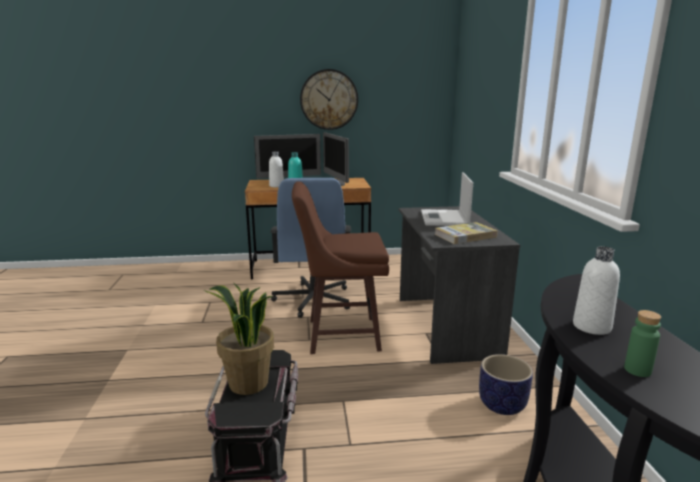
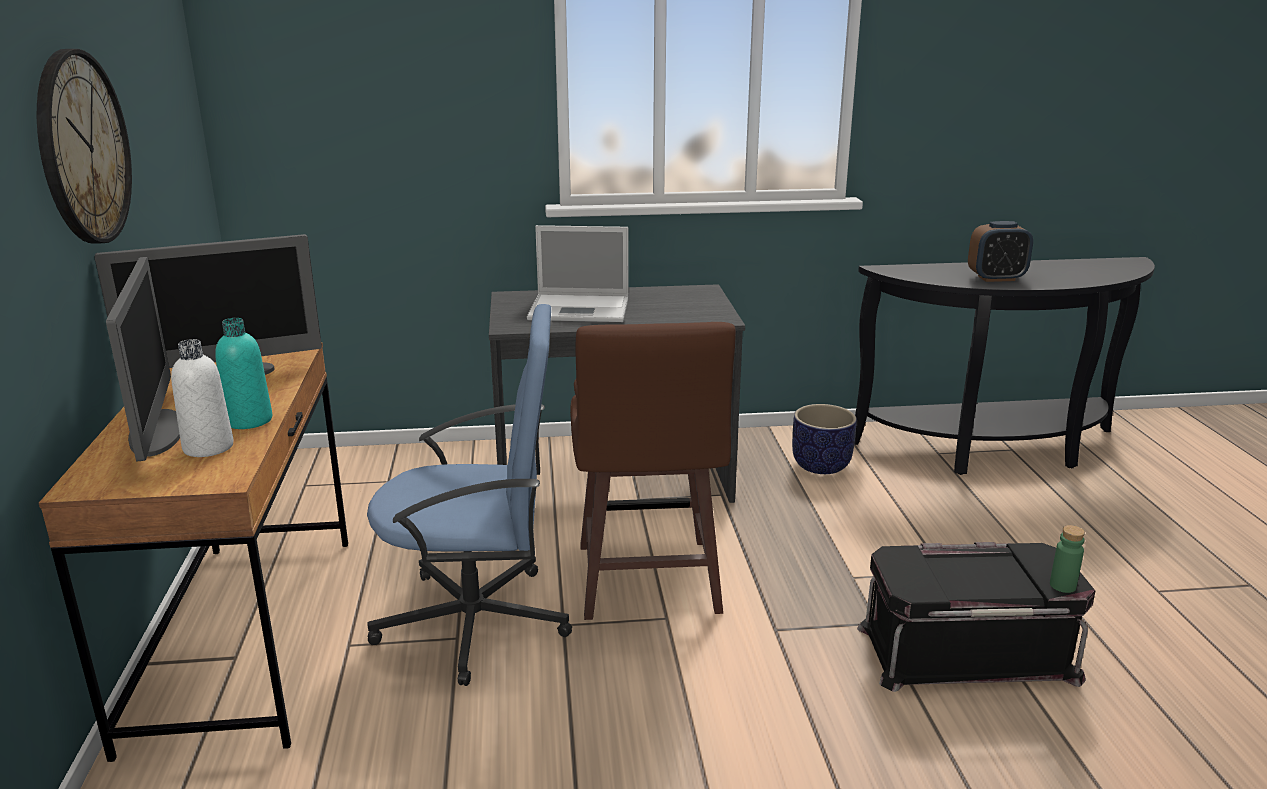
camera: 90 degrees left, 5 degrees up
potted plant [203,283,274,395] -> none
book [434,222,498,244] -> none
white bottle [573,246,620,335] -> alarm clock [968,221,1033,282]
green bottle [624,310,661,377] -> green bottle moved to [1050,525,1085,593]

